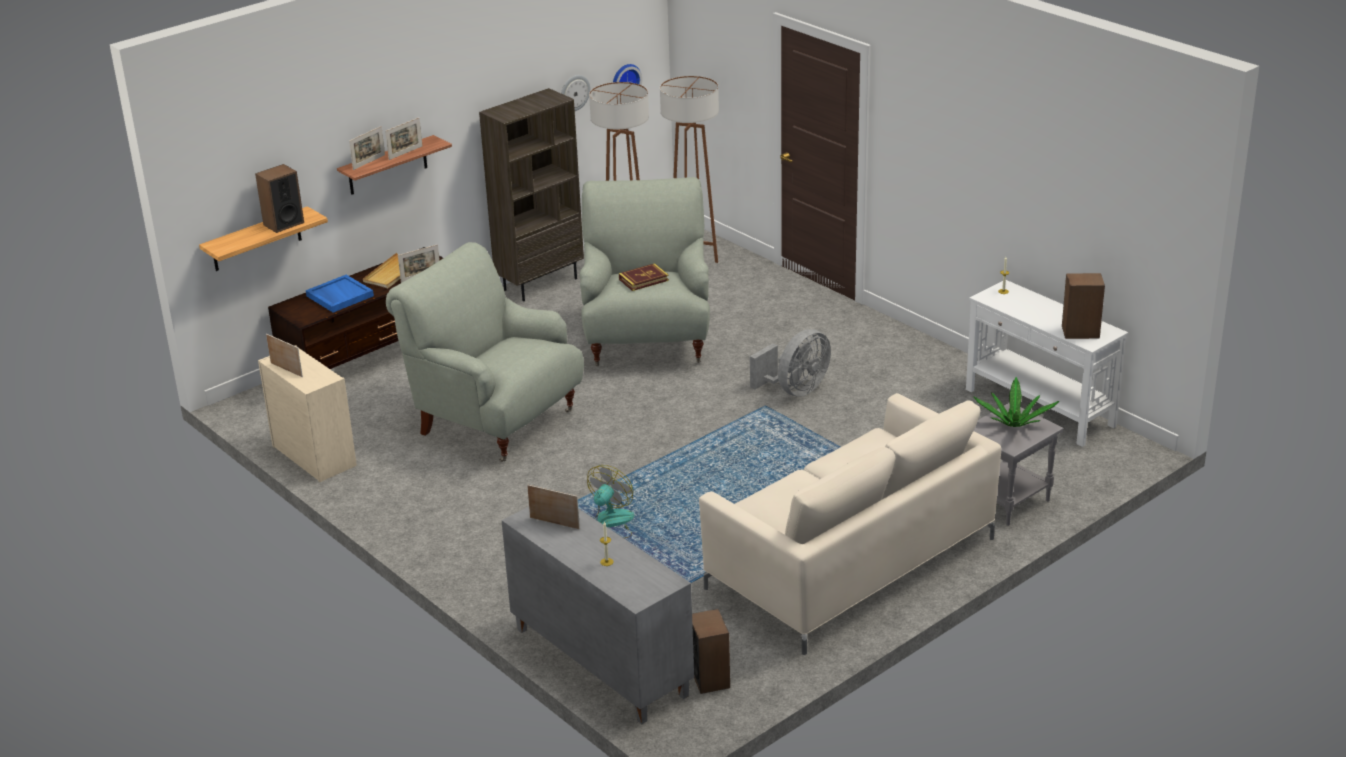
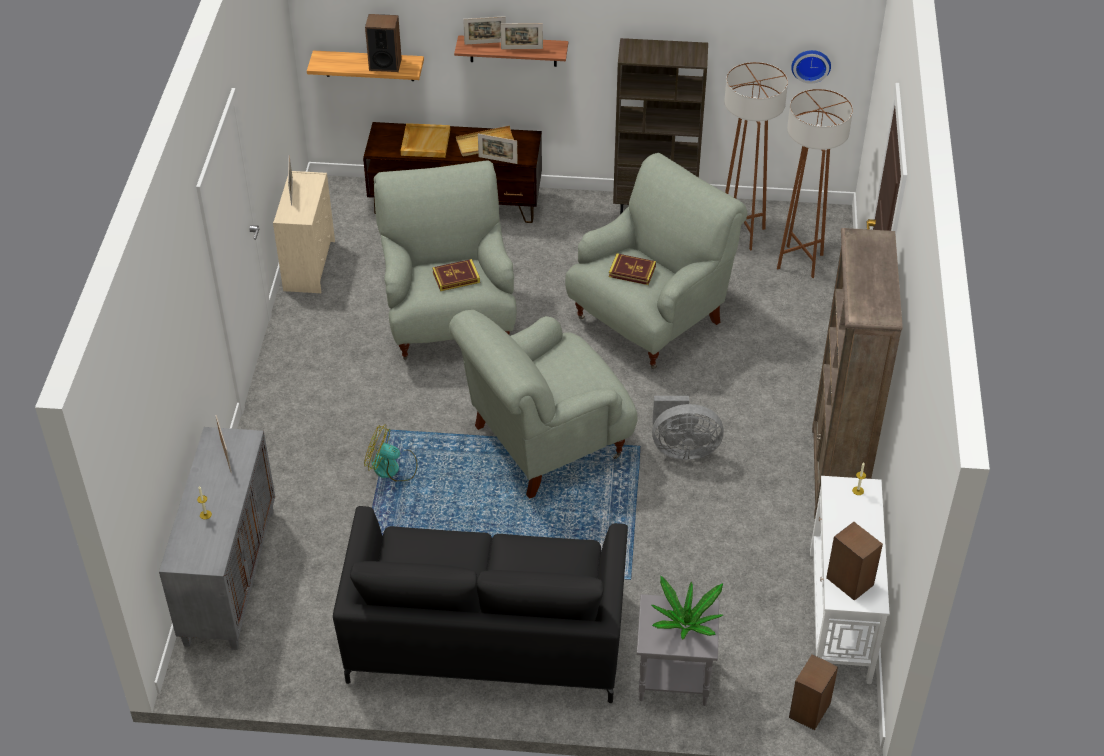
camera: 45 degrees right, 15 degrees up
blue tray [306,275,374,313] -> beige tray [401,123,450,158]
wall clock [561,75,590,111] -> none
fan [587,465,634,538] -> fan turned 150 degrees counterclockwise [364,424,417,481]
speaker [692,609,730,694] -> speaker moved to [789,654,838,730]
beige sofa [699,393,1001,655] -> black sofa [333,506,628,703]
none -> book [432,259,480,291]
none -> grey armchair [449,310,638,499]
none -> brown bookcase [812,228,903,519]

